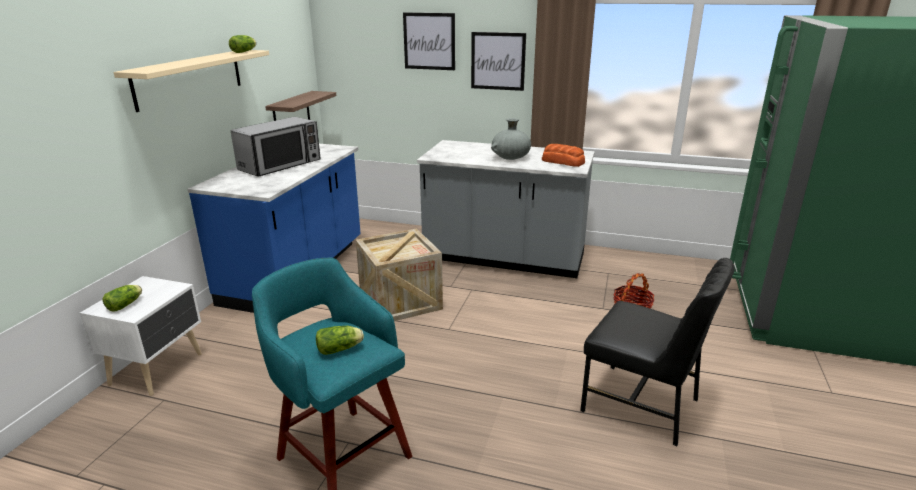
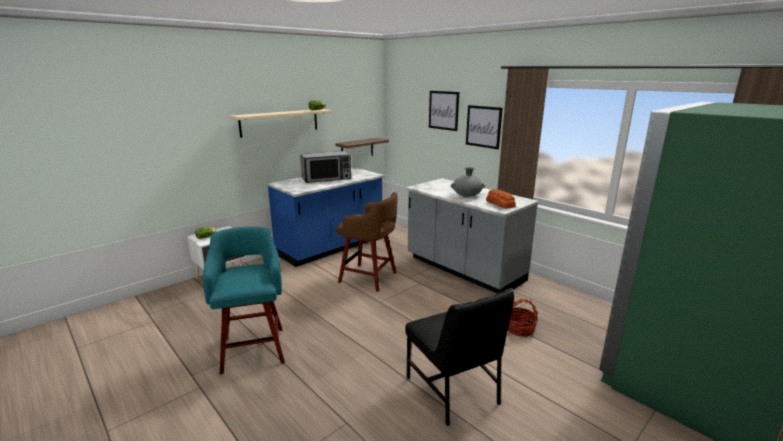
camera: 30 degrees right, 5 degrees down
lettuce [316,326,364,355] -> none
crate [356,228,443,321] -> brown stool [336,192,398,292]

